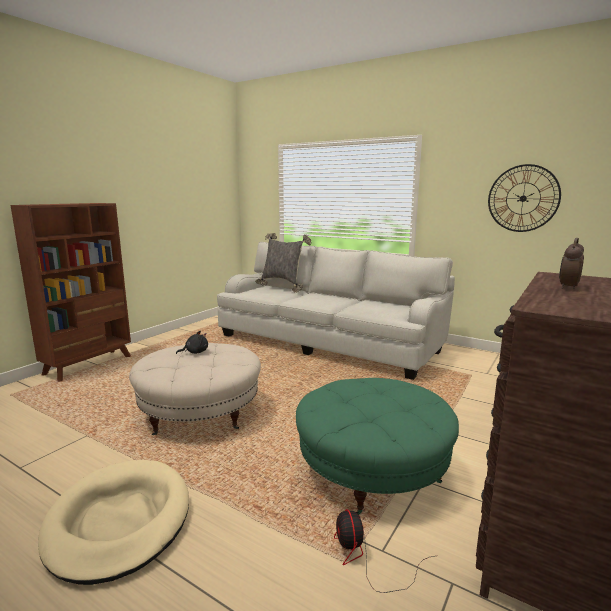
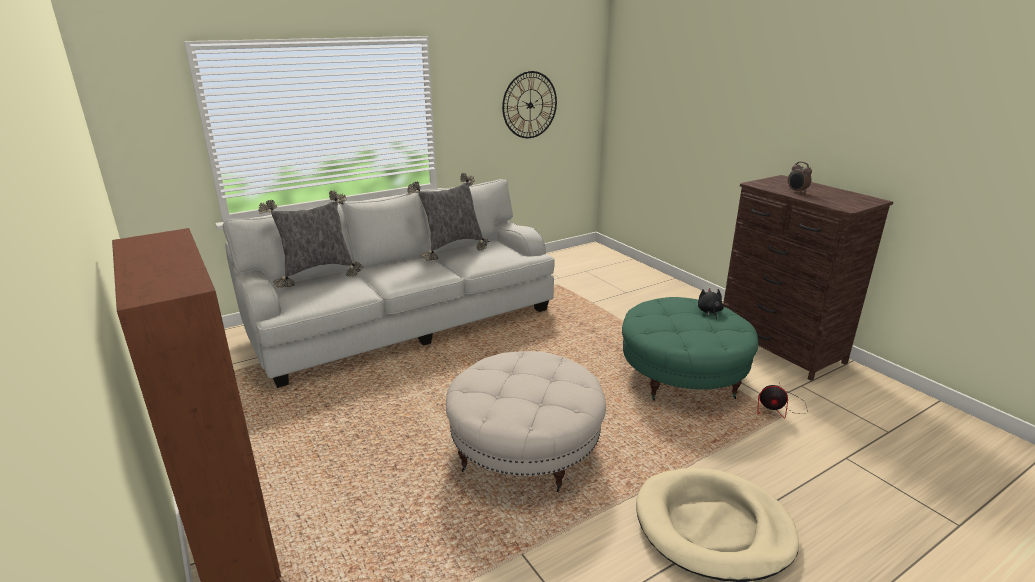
camera: 65 degrees left, 10 degrees up
black plush toy [176,331,208,354] -> black plush toy moved to [698,288,724,319]
none -> pillow [407,173,490,261]

